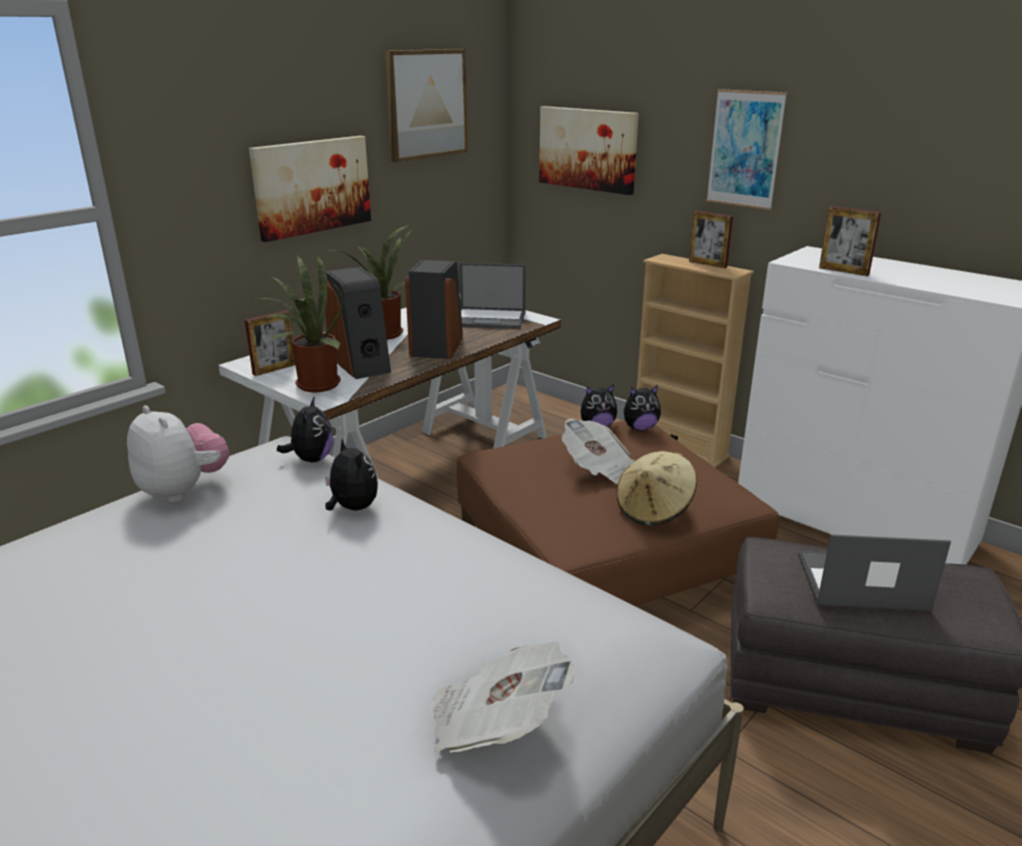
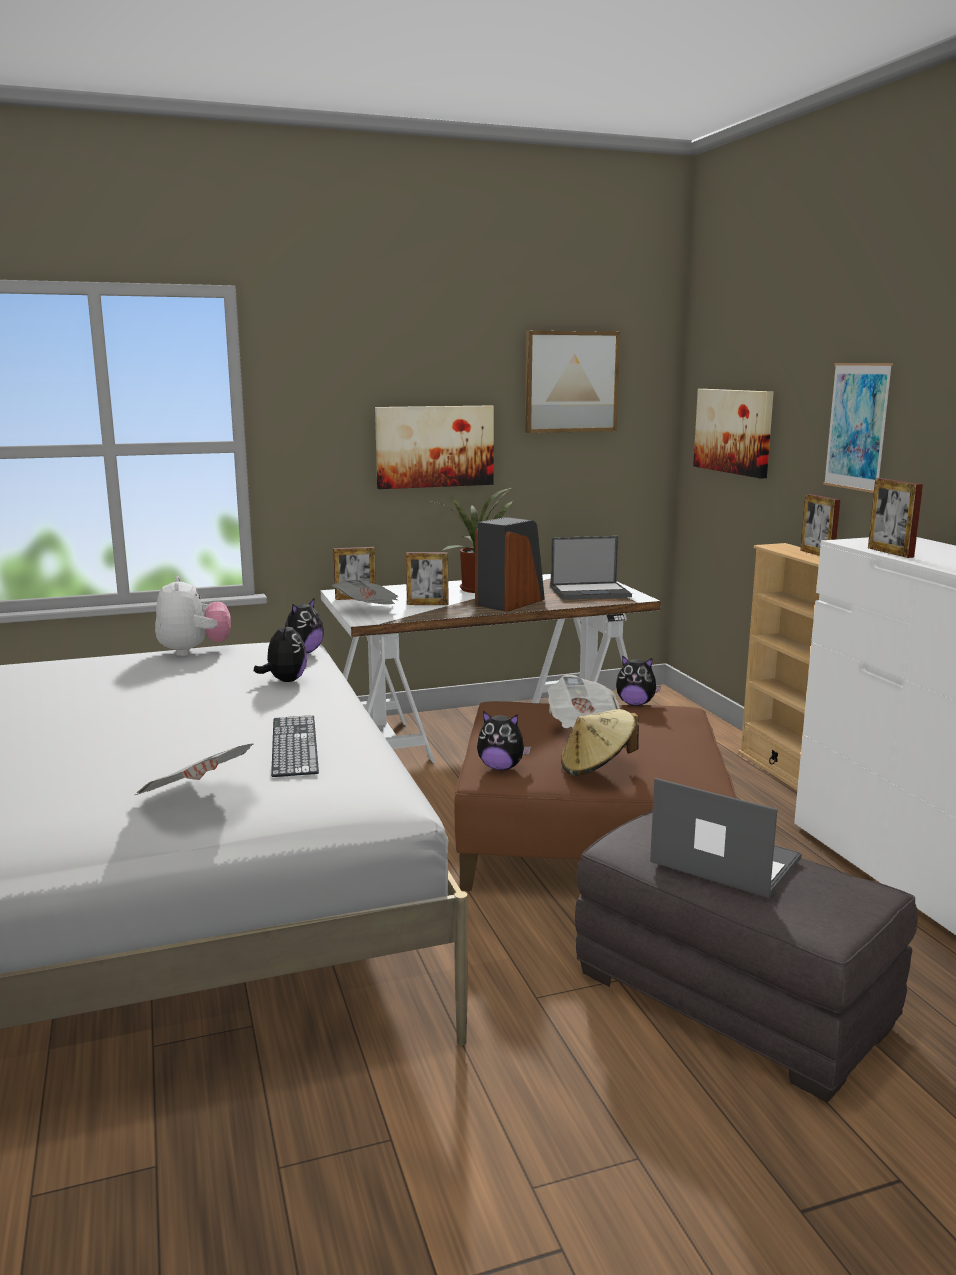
camera: 30 degrees right, 10 degrees down
potted plant [255,255,344,392] -> newspaper [332,580,398,604]
speaker [325,267,391,379] -> picture frame [406,552,449,605]
laptop [459,263,526,329] -> laptop turned 45 degrees counterclockwise [550,536,632,600]
plush toy [624,385,661,431] -> plush toy moved to [477,711,531,771]
none -> keyboard [271,715,319,777]

